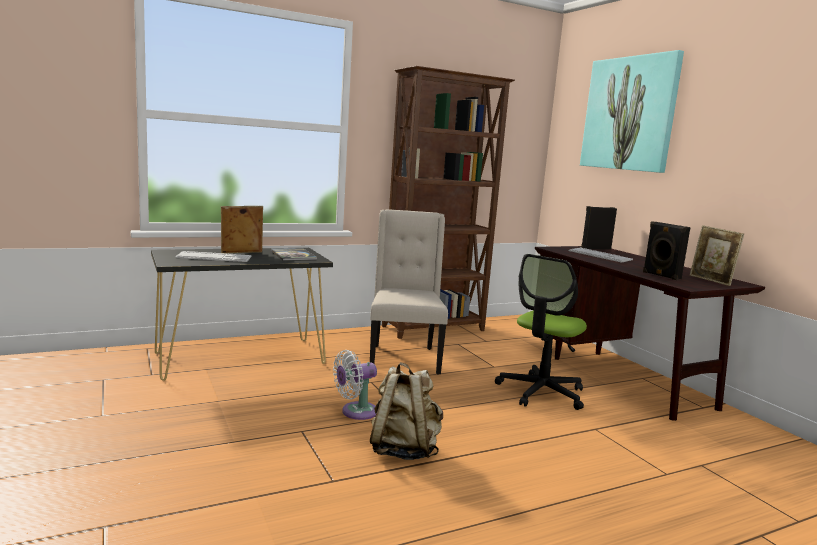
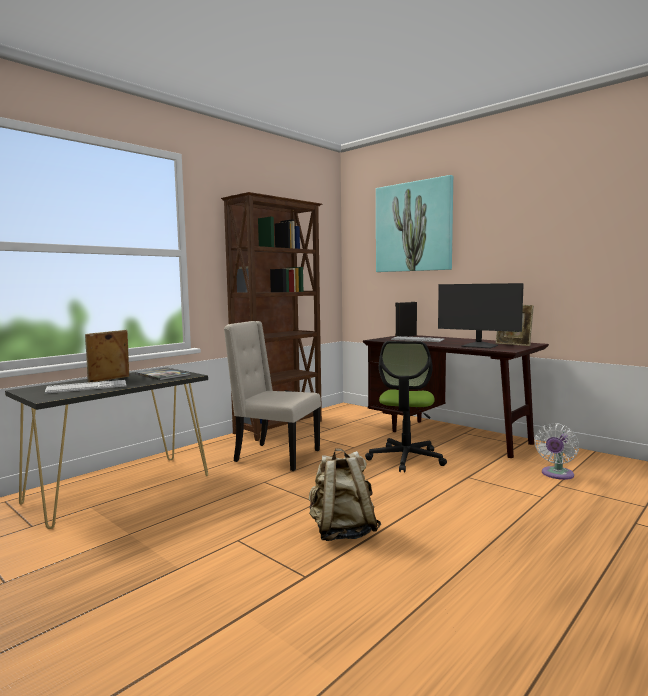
camera: 20 degrees left, 5 degrees down
white fan [333,350,377,420] -> white fan moved to [534,423,579,480]
beige chair [370,209,448,375] -> beige chair turned 45 degrees counterclockwise [224,321,321,471]
black speaker [643,221,690,280] -> monitor [438,283,524,348]

